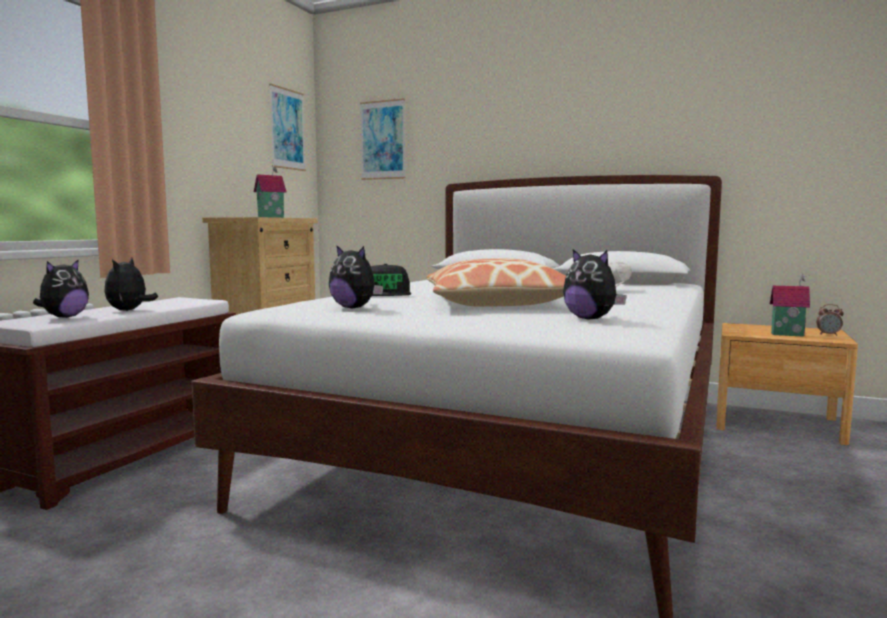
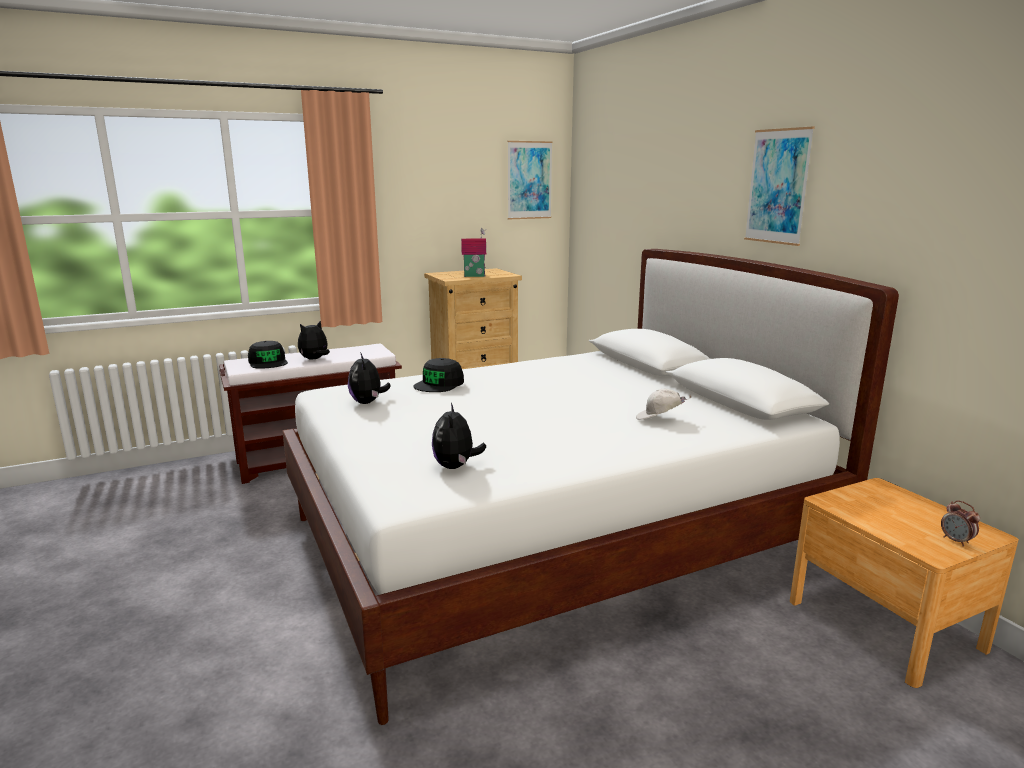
camera: 40 degrees right, 10 degrees up
plush toy [33,260,89,318] -> black cap [248,341,288,369]
picture [360,98,406,180] -> picture moved to [744,127,815,246]
pillow [426,258,566,307] -> none
toy house [770,273,810,337] -> none

